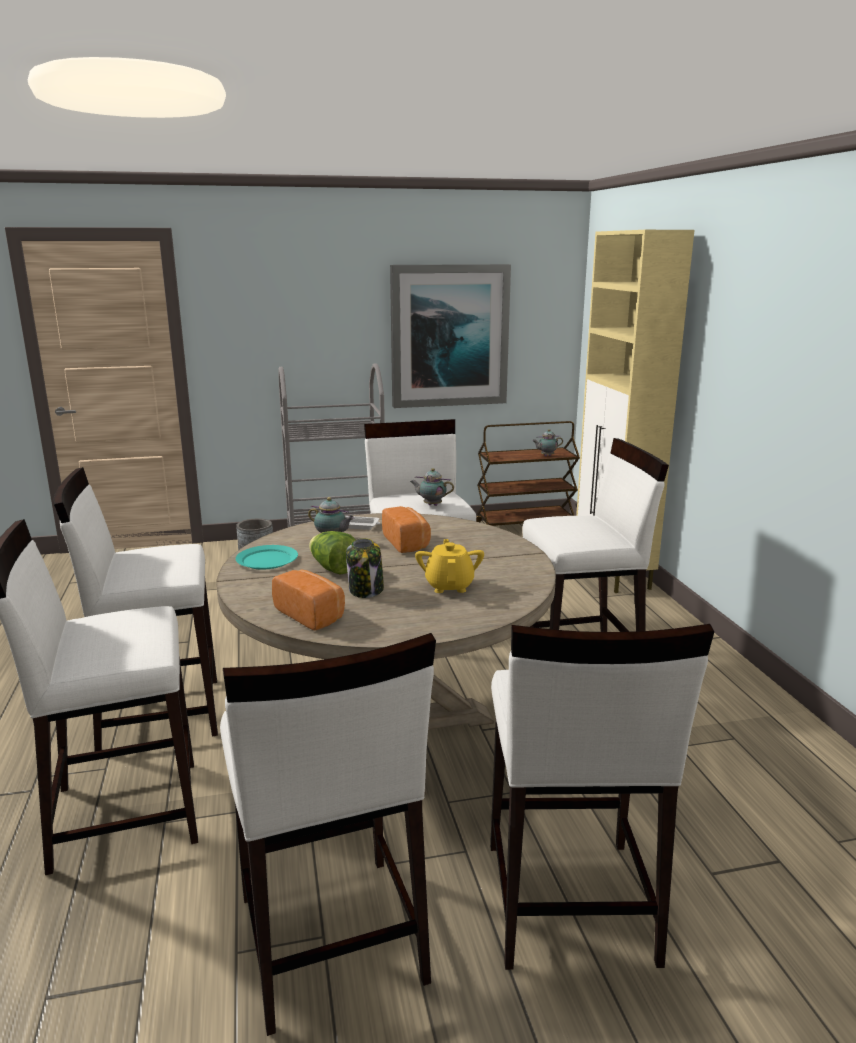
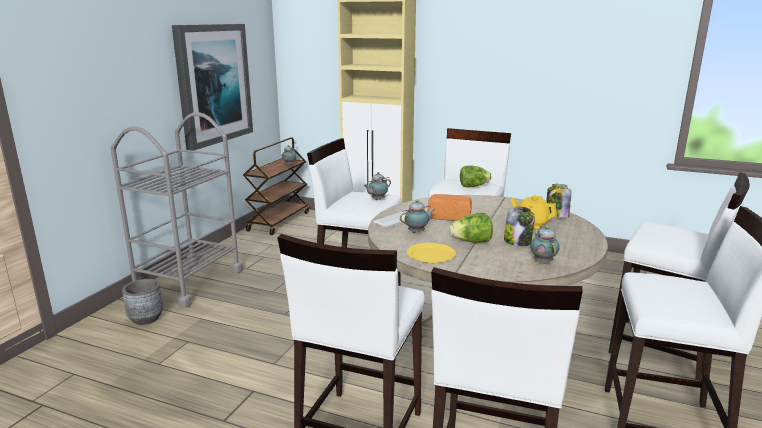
camera: 55 degrees left, 0 degrees up
turquoise plate [236,545,298,570] -> yellow plate [407,243,456,263]
bread [272,569,345,630] -> teapot [530,225,560,264]
none -> lettuce [460,165,491,187]
none -> jar [546,184,571,218]

